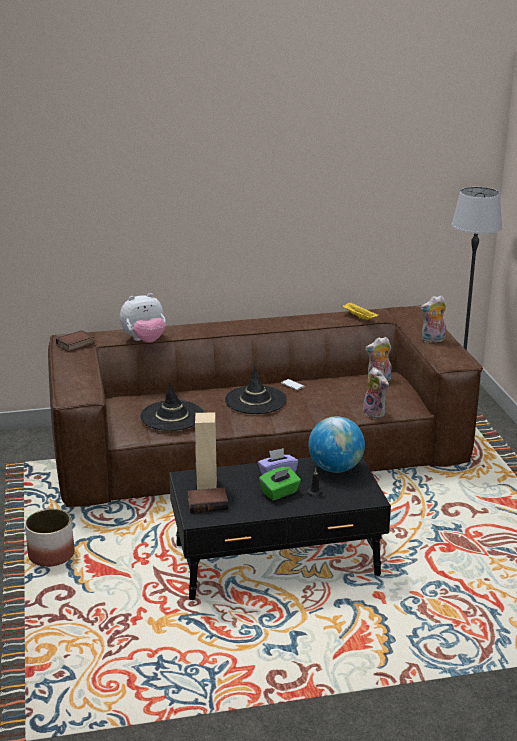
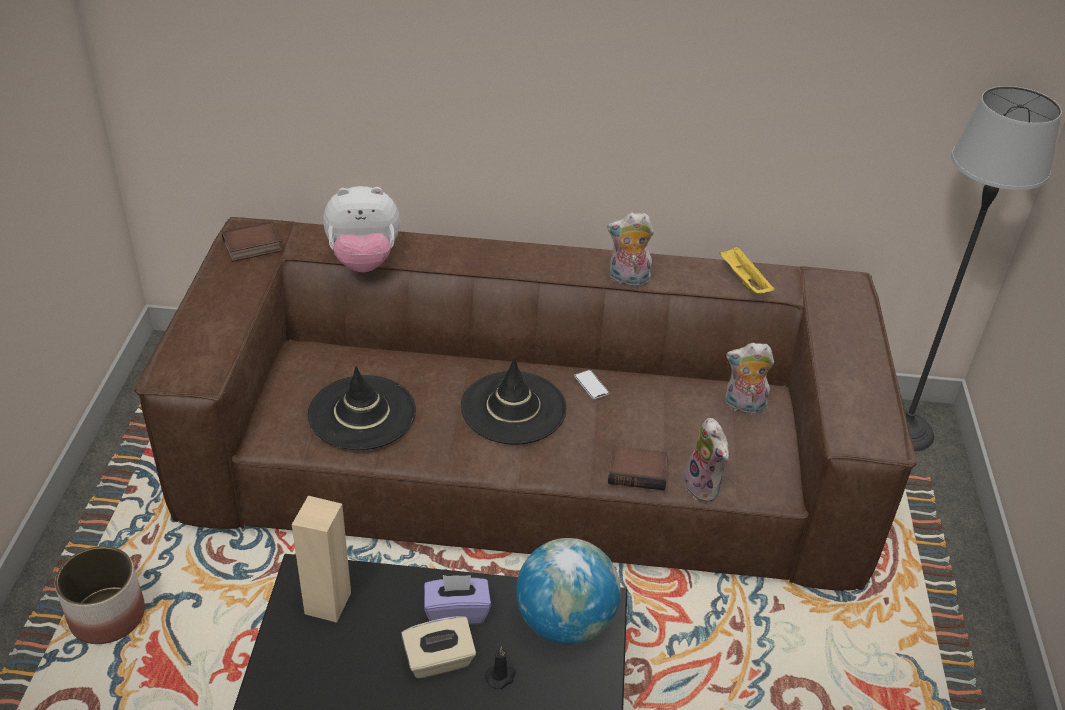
camera: 15 degrees right, 15 degrees up
book [187,488,228,513] -> book moved to [608,446,668,491]
green tissue box [259,467,301,500] -> beige tissue box [401,616,476,679]
plush toy [420,295,446,343] -> plush toy moved to [607,213,654,286]

